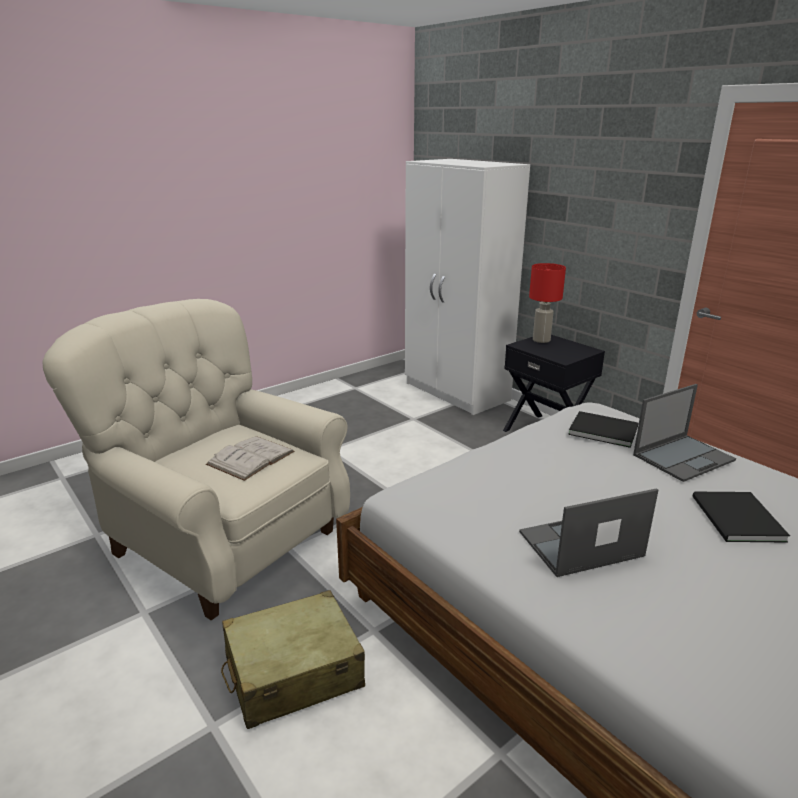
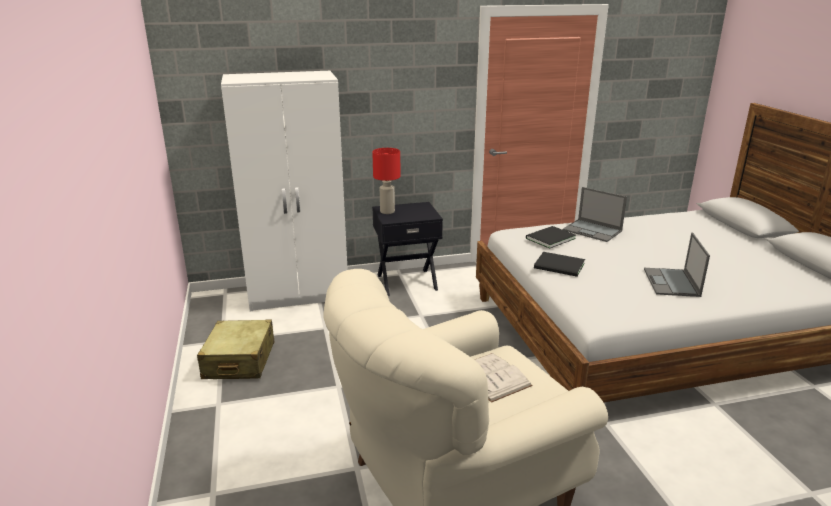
camera: 65 degrees left, 0 degrees up
beige suitcase [221,590,365,729] -> beige suitcase moved to [197,320,275,379]
laptop [633,384,736,482] -> laptop turned 135 degrees clockwise [563,187,627,242]
black book [693,492,790,543] -> black book moved to [534,252,585,277]

